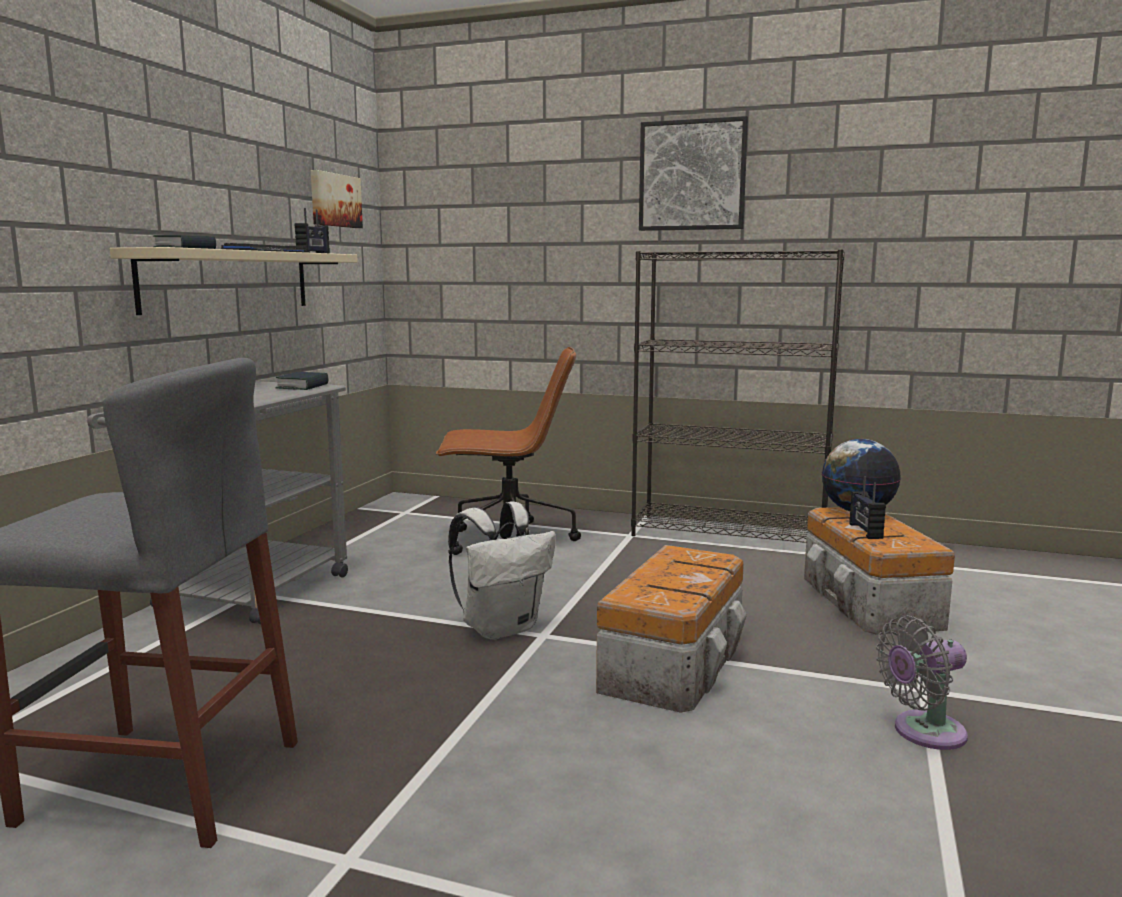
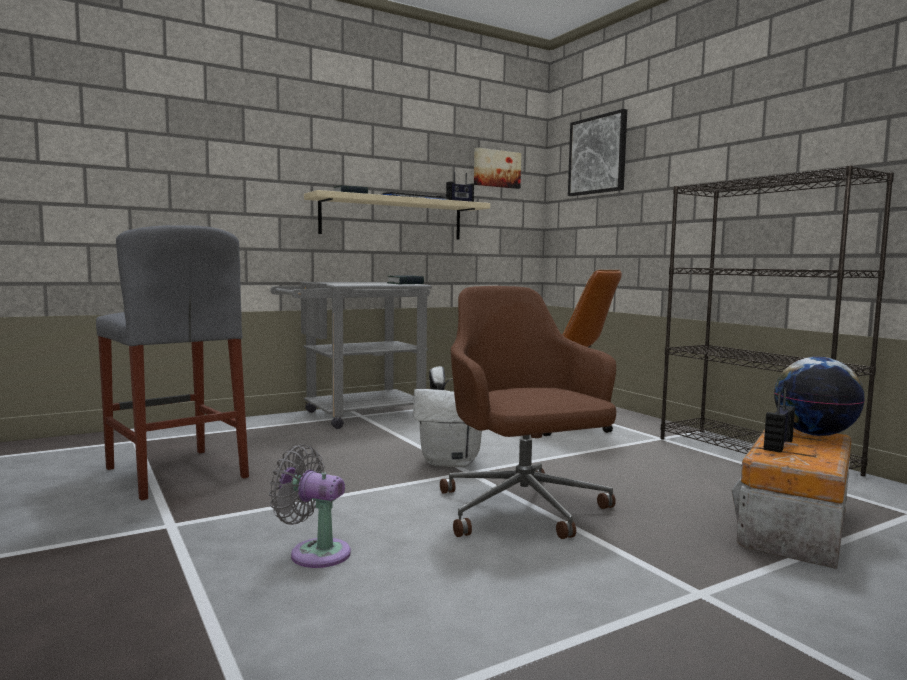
camera: 40 degrees right, 5 degrees down
storage box [596,545,747,713] -> brown office chair [440,286,616,539]
picture [639,116,748,231] -> picture moved to [568,109,627,196]
grey fan [876,615,968,750] -> grey fan moved to [269,445,351,568]

